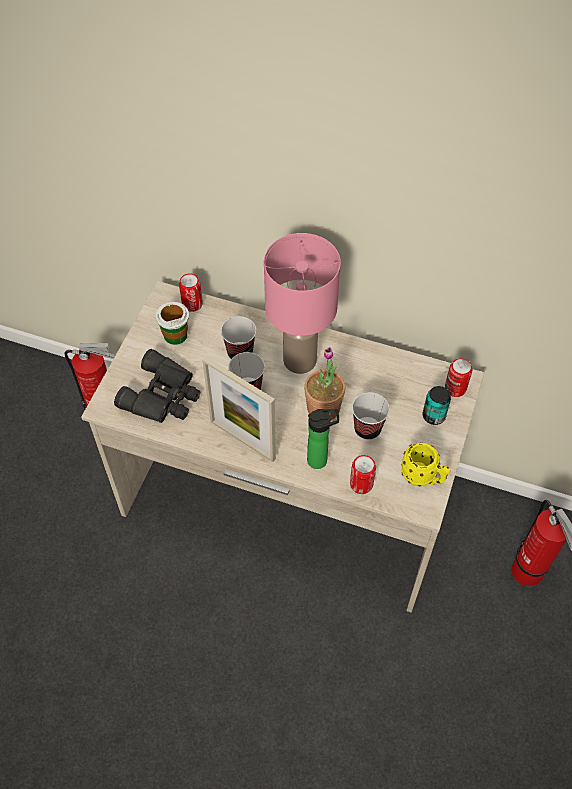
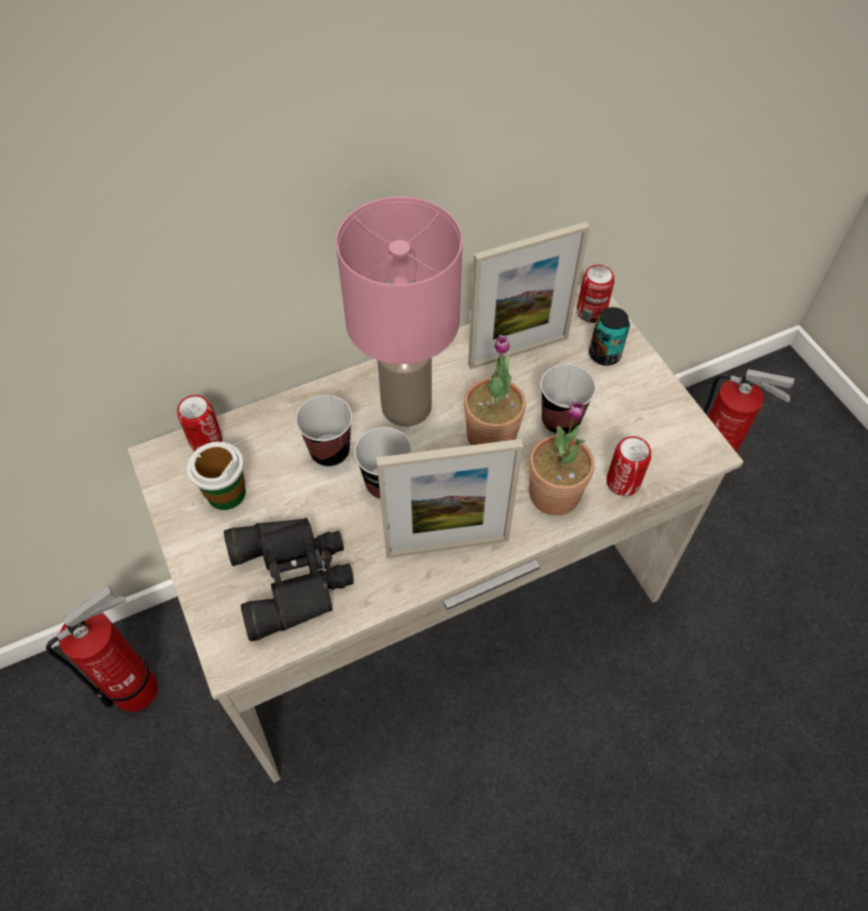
camera: 45 degrees left, 0 degrees up
bottle [307,409,339,469] -> potted plant [529,400,594,516]
yellow mug [401,442,451,486] -> none
none -> picture frame [468,222,590,369]

